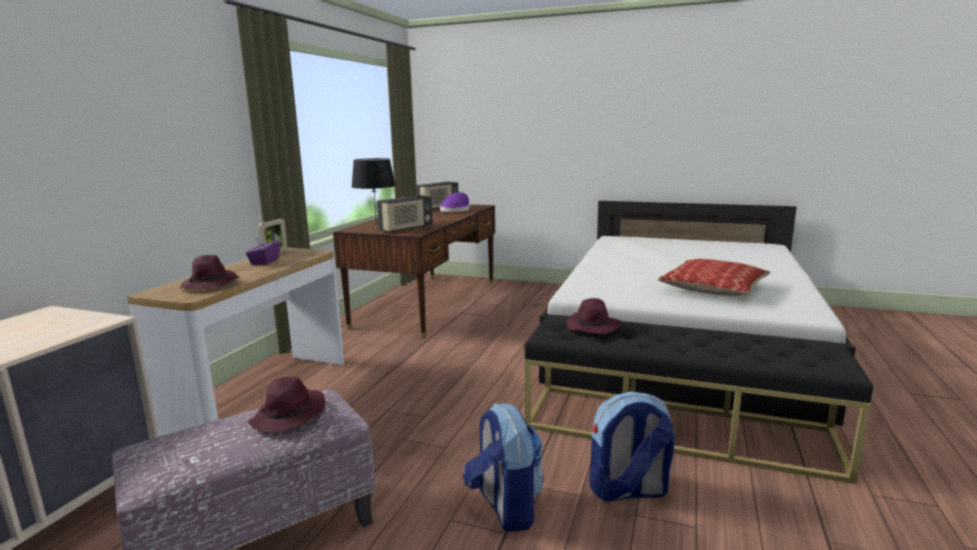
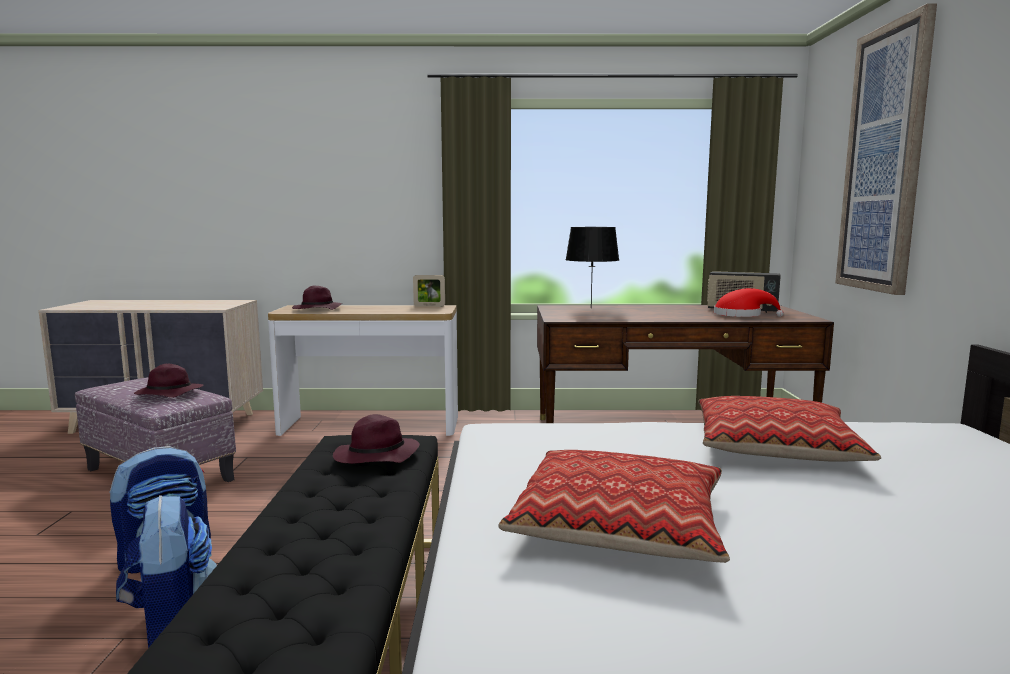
camera: 70 degrees right, 5 degrees down
purple tissue box [246,236,280,265] -> none
radio [377,195,433,233] -> none
purple hat [440,192,471,212] -> red hat [714,288,784,317]
none -> pillow [698,396,881,462]
none -> picture [835,3,937,295]

